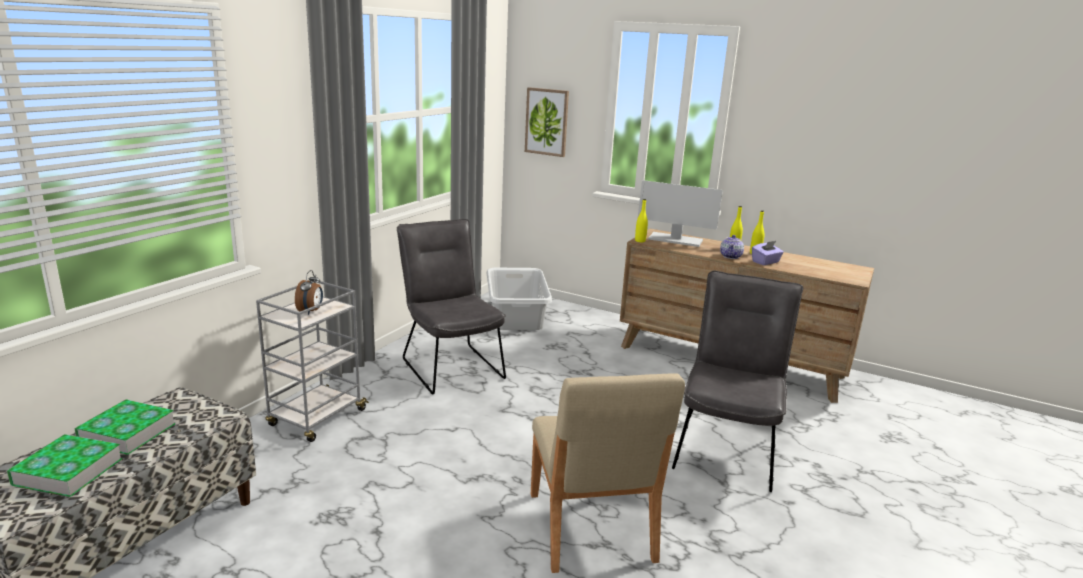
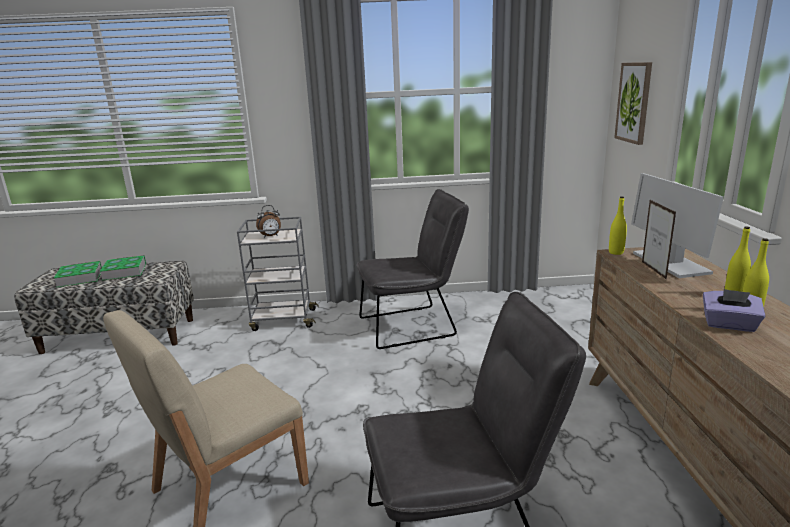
camera: 60 degrees right, 0 degrees up
grey chair [397,219,506,394] -> grey chair turned 45 degrees clockwise [357,189,469,349]
grey laundry basket [487,268,552,330] -> none
teapot [720,235,744,259] -> none
none -> picture frame [642,200,676,280]

